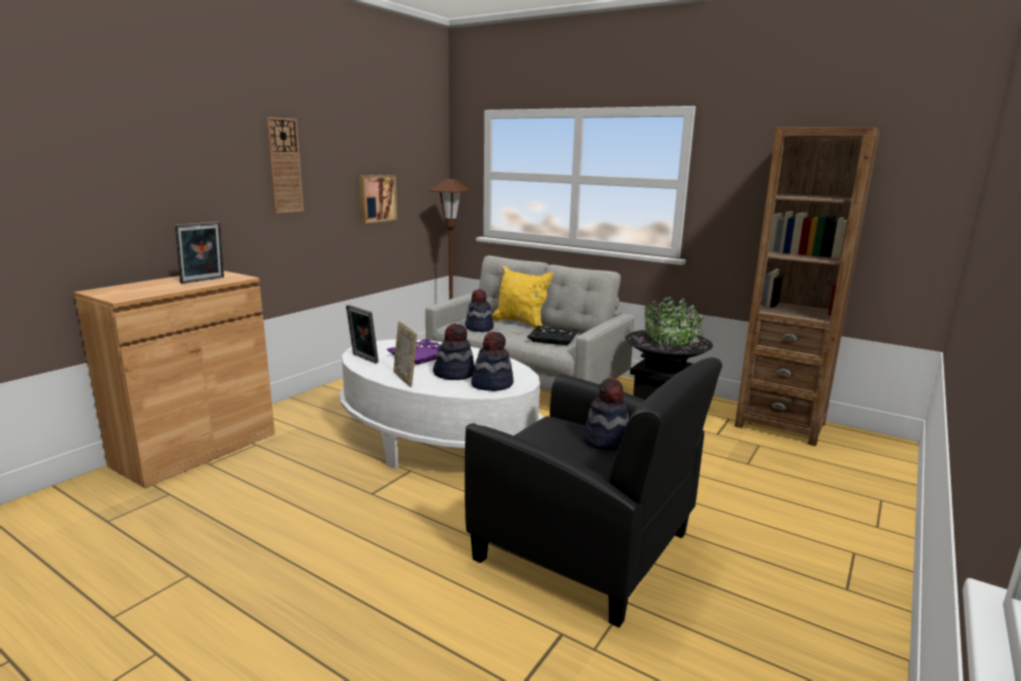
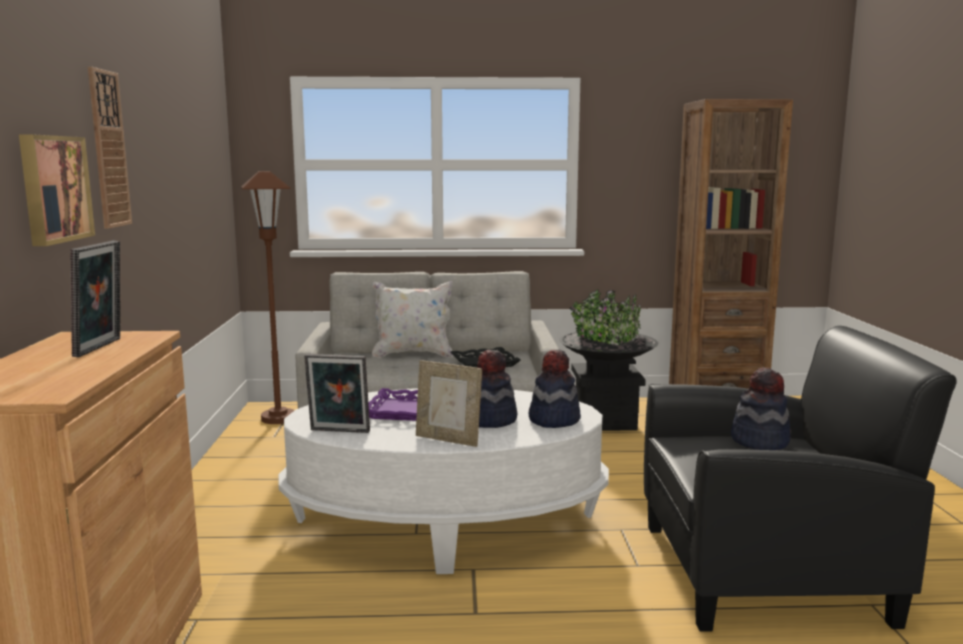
camera: 35 degrees left, 5 degrees down
picture [359,175,397,224] -> picture moved to [19,134,95,246]
hat [465,289,494,332] -> none
yellow pillow [492,266,554,329] -> white pillow [372,281,453,358]

